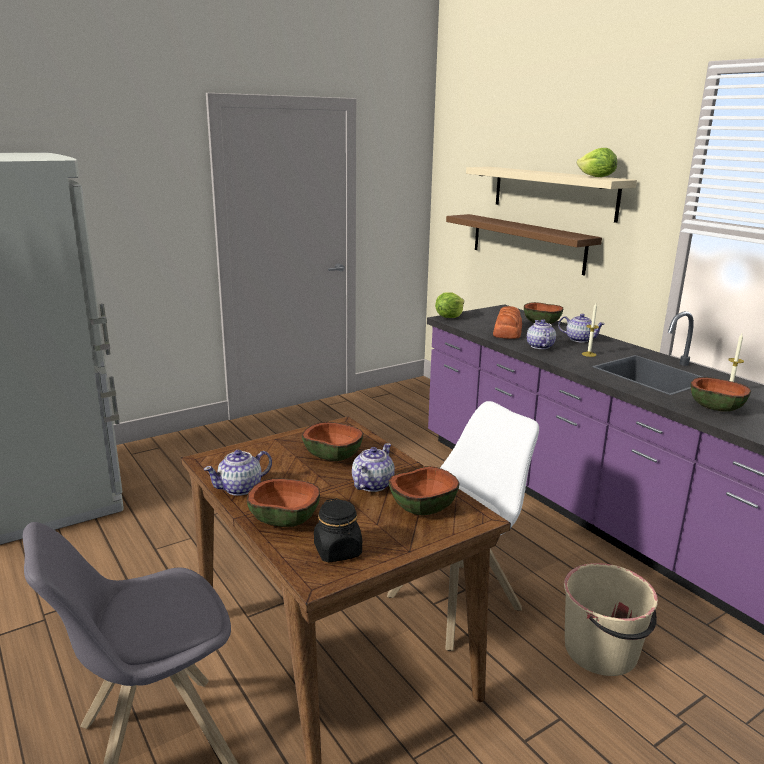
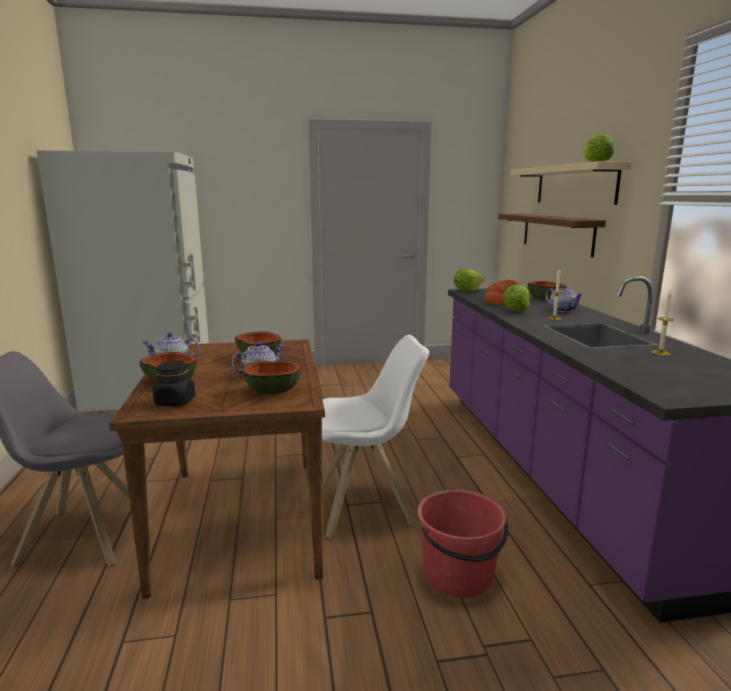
camera: 25 degrees right, 5 degrees down
teapot [527,319,556,349] -> lettuce [503,285,530,311]
beige bucket [564,563,658,676] -> red bucket [417,490,509,598]
bowl [690,377,751,411] -> none

